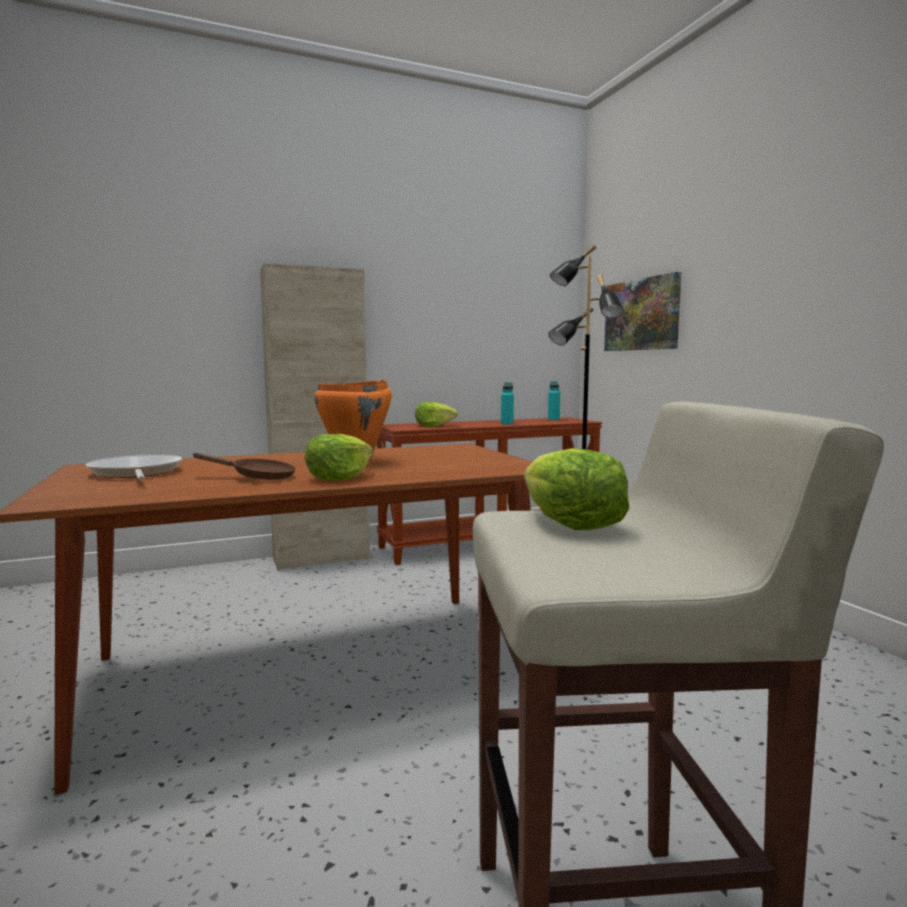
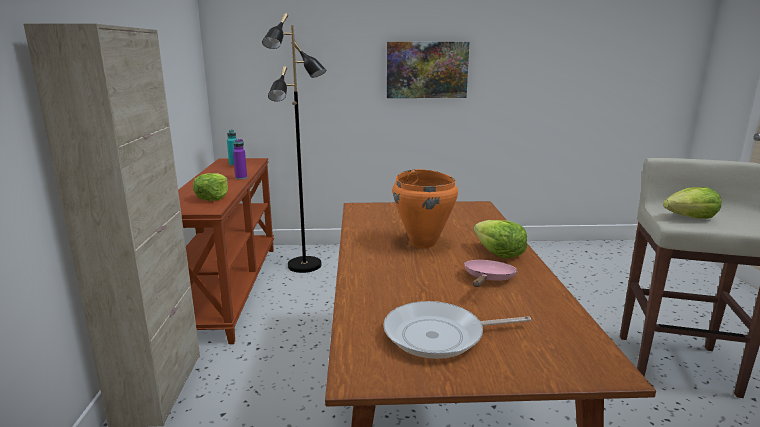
camera: 70 degrees left, 10 degrees up
brown frying pan [193,453,296,480] -> pink frying pan [464,260,518,287]
turquoise bottle [501,382,514,425] -> purple bottle [233,139,247,180]
picture [604,272,681,351] -> picture moved to [387,42,469,98]

